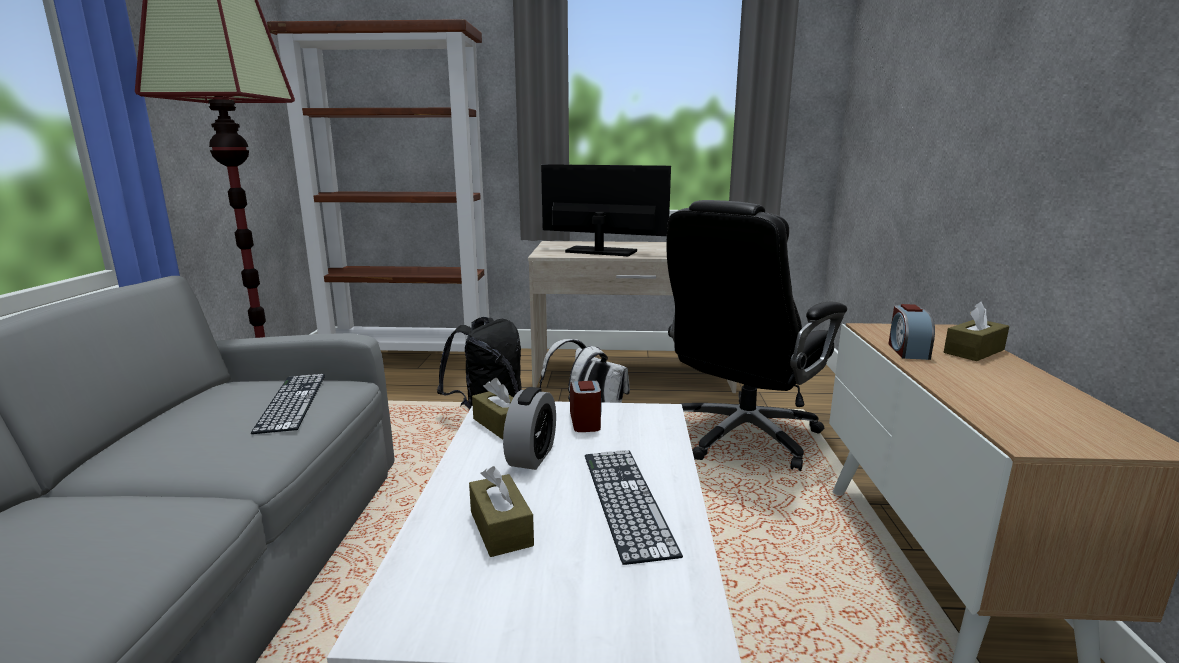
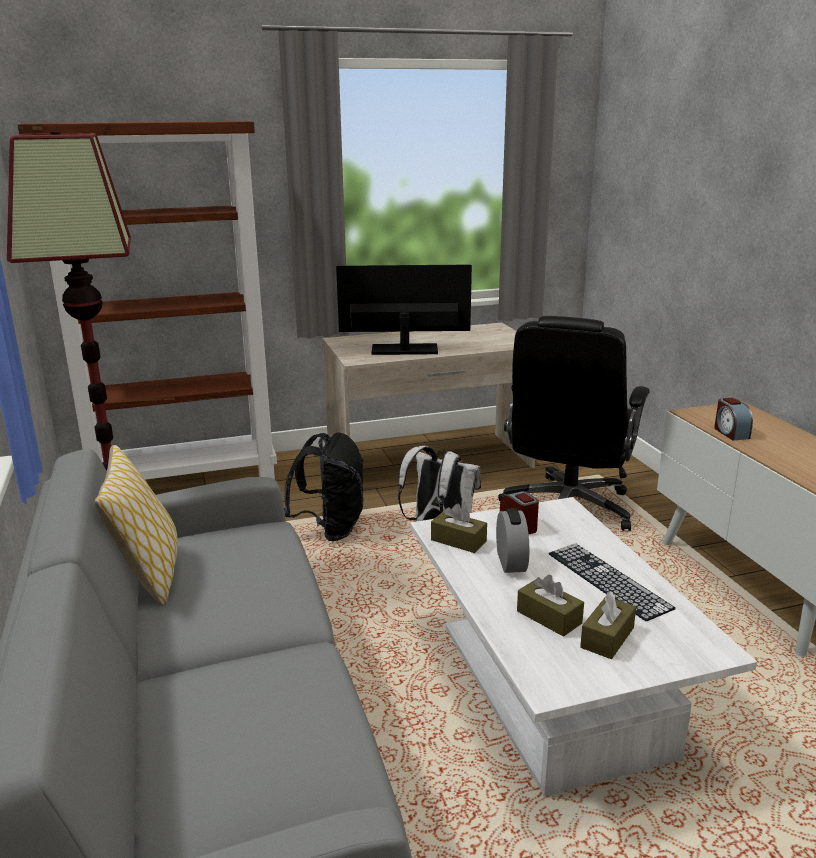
camera: 20 degrees left, 5 degrees up
keyboard [251,374,325,434] -> none
brown tissue box [944,302,1009,361] -> brown tissue box moved to [580,591,636,659]
none -> pillow [94,445,178,606]

